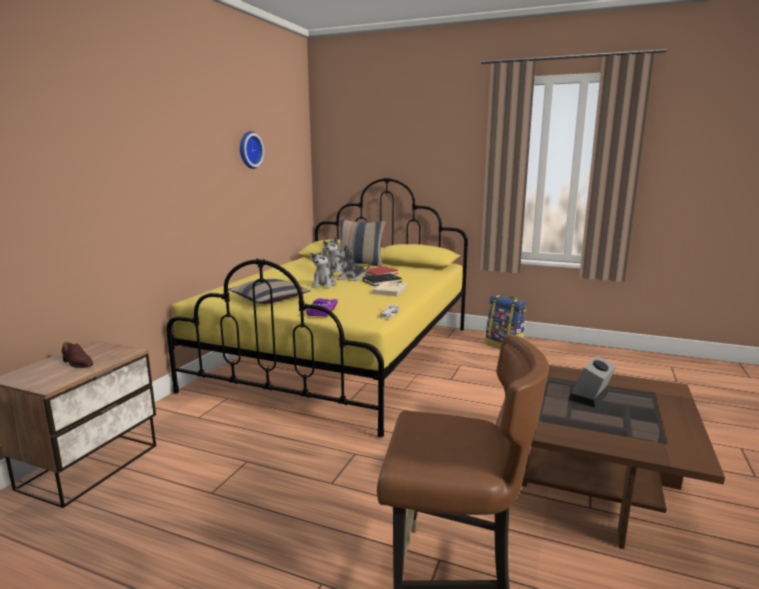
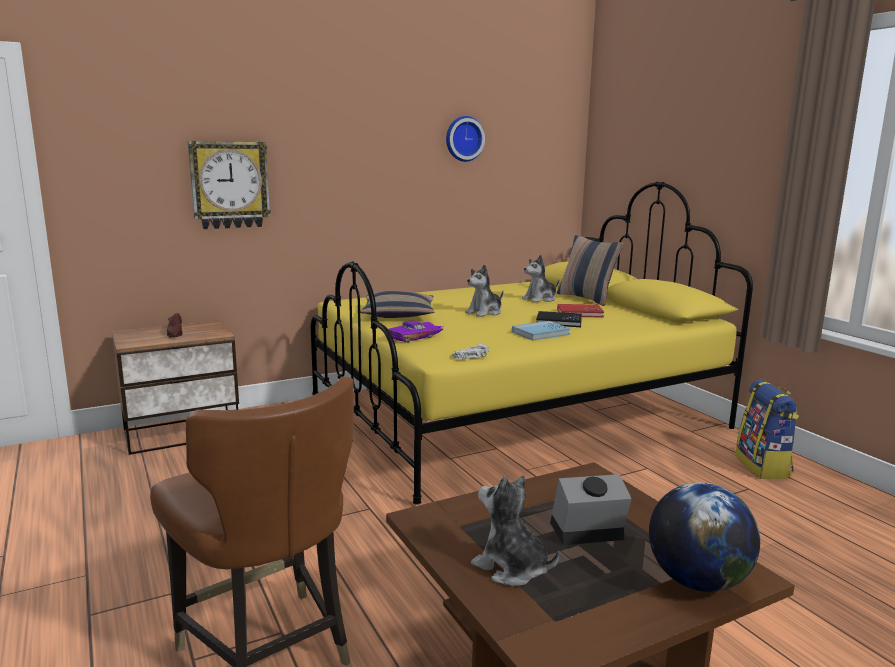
camera: 40 degrees right, 0 degrees up
plush toy [334,243,370,281] -> plush toy moved to [471,475,559,586]
beige book [372,282,408,296] -> blue book [512,321,571,341]
none -> wall clock [188,141,271,229]
none -> globe [649,482,760,592]

